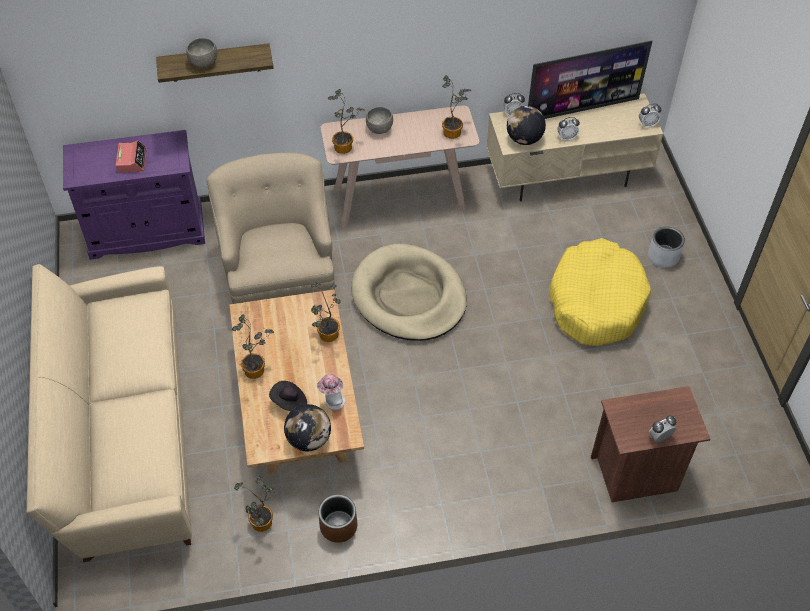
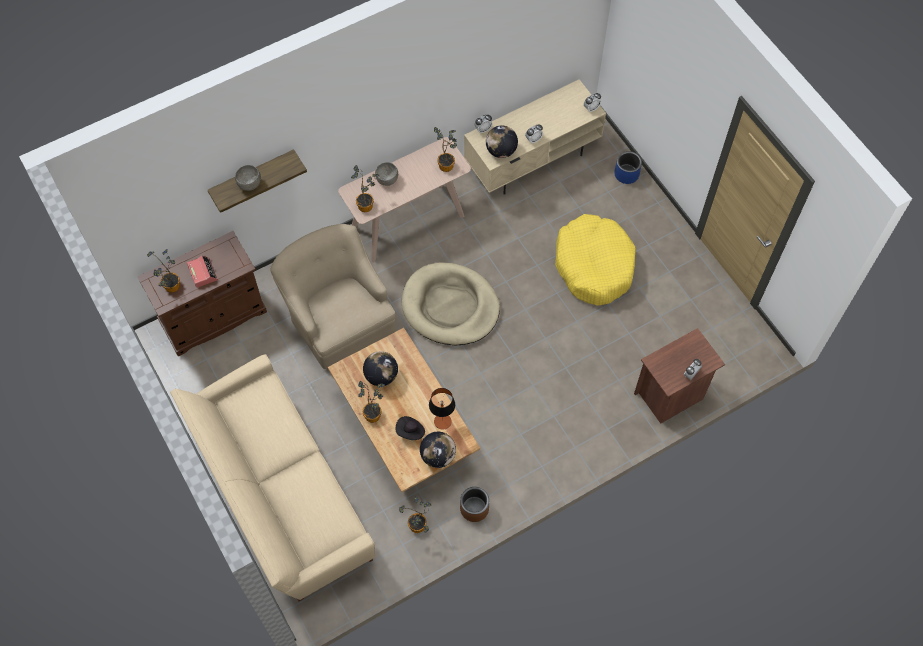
camera: 20 degrees left, 10 degrees up
purple cabinet [63,130,205,260] -> brown cabinet [137,231,267,356]
potted plant [311,282,341,342] -> potted plant moved to [147,249,180,293]
hat [317,374,345,410] -> table lamp [429,388,455,430]
television [528,40,652,119] -> none
grey planter [648,227,685,267] -> none
none -> globe [363,351,398,386]
none -> blue planter [614,151,642,184]

